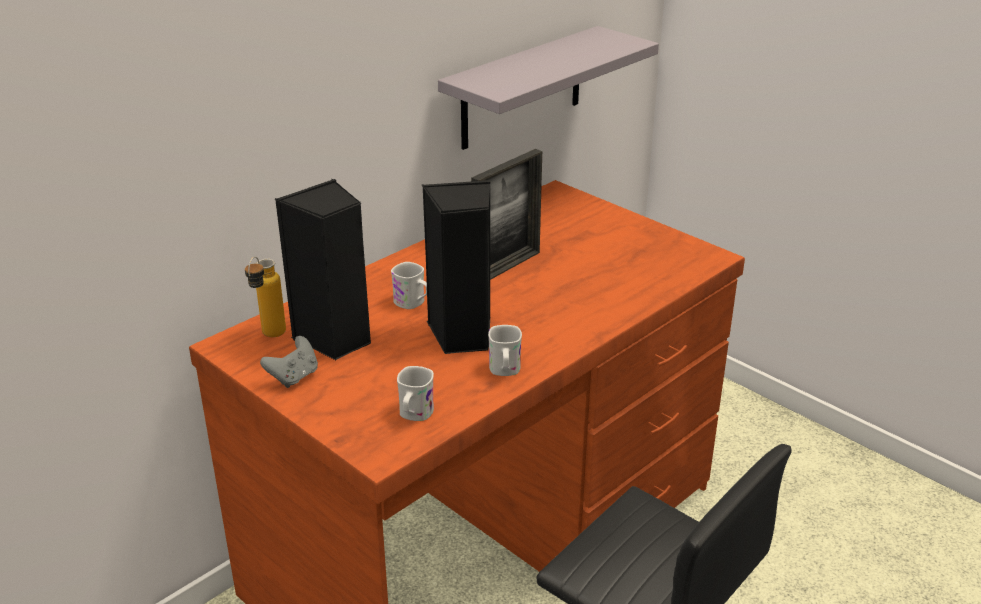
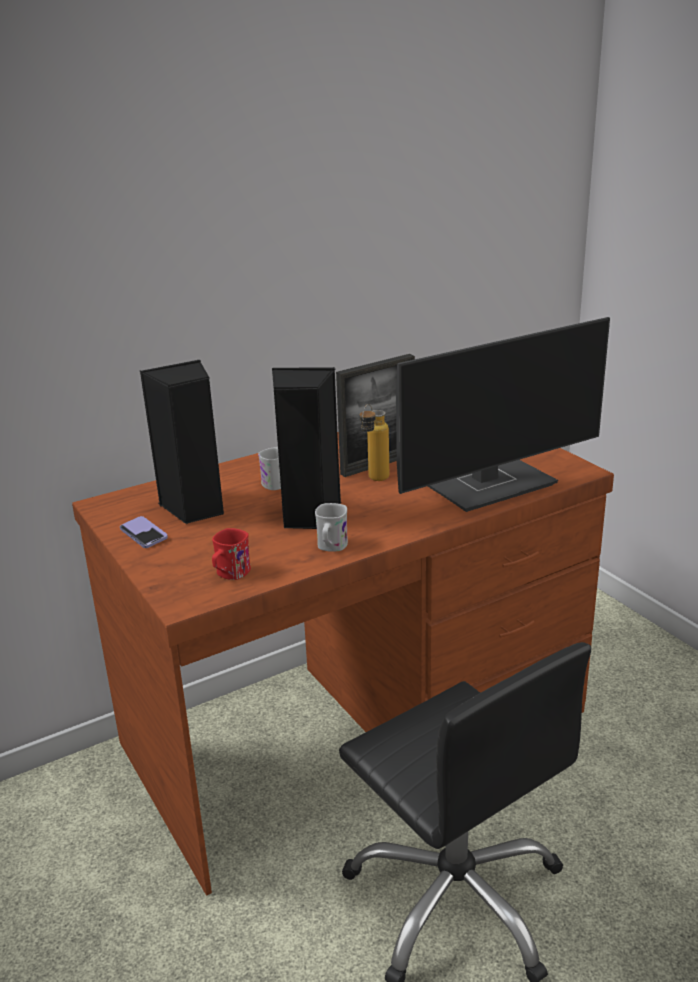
camera: 15 degrees right, 5 degrees down
bottle [245,257,286,337] -> bottle moved to [359,404,389,481]
grey game controller [260,336,318,388] -> phone [120,516,168,548]
white mug [397,366,434,421] -> red mug [212,528,251,580]
grey shelf [438,26,659,150] -> none
none -> monitor [396,317,610,512]

